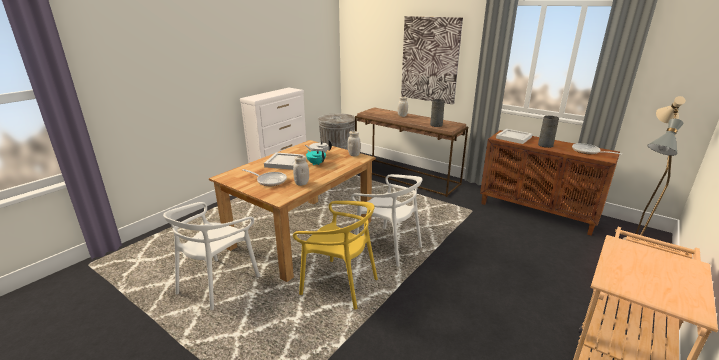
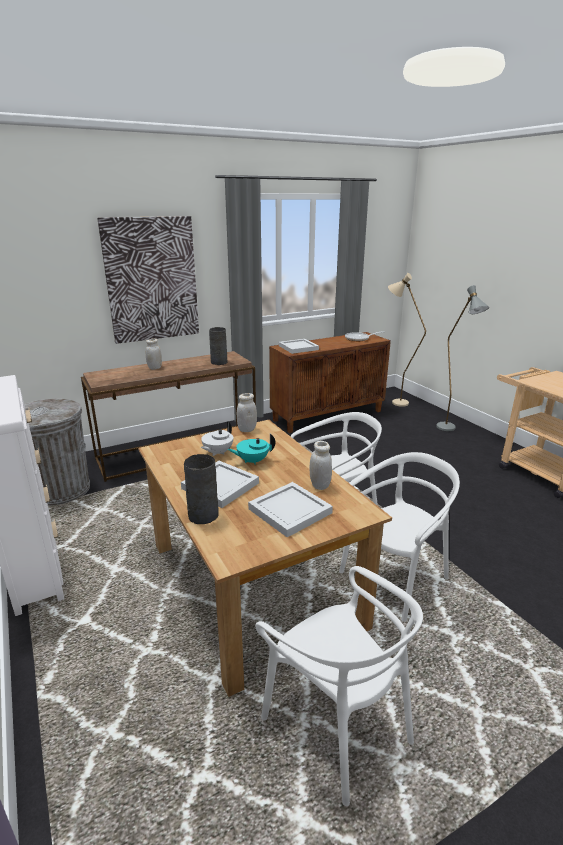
camera: 65 degrees left, 0 degrees up
frying pan [242,169,287,186] -> white tray [248,482,333,537]
yellow chair [293,201,378,309] -> white chair [339,452,460,622]
grey vase [538,116,559,148] -> grey vase moved to [184,454,219,524]

